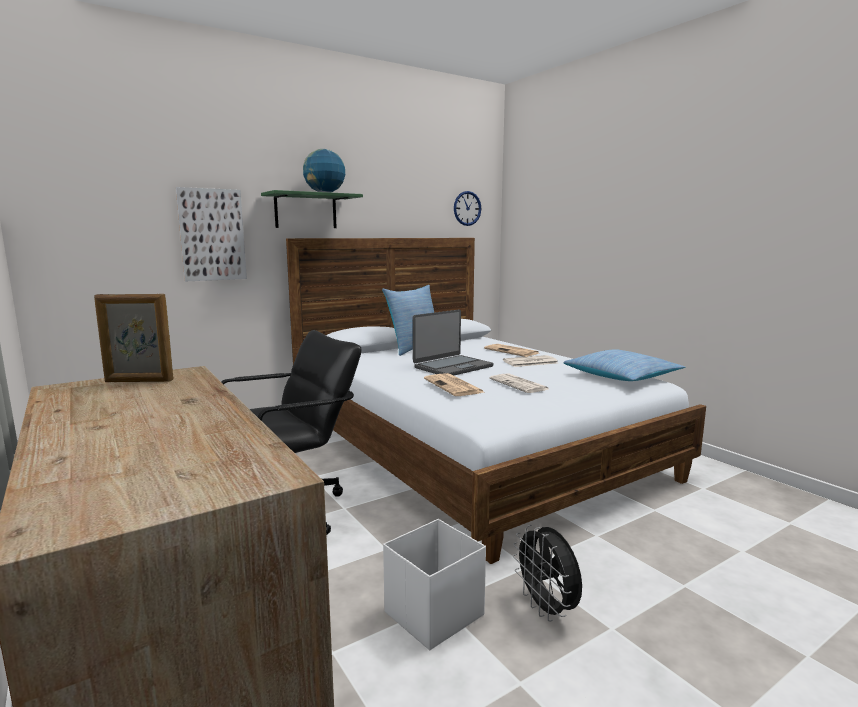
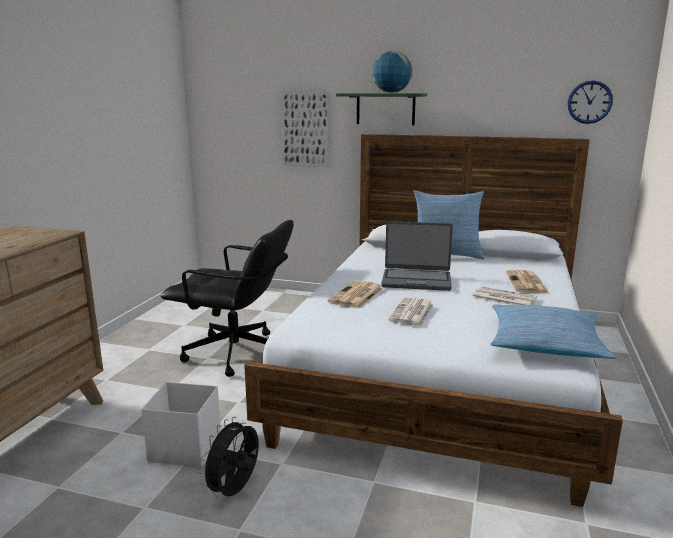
camera: 50 degrees right, 5 degrees up
picture frame [94,294,173,382] -> none

